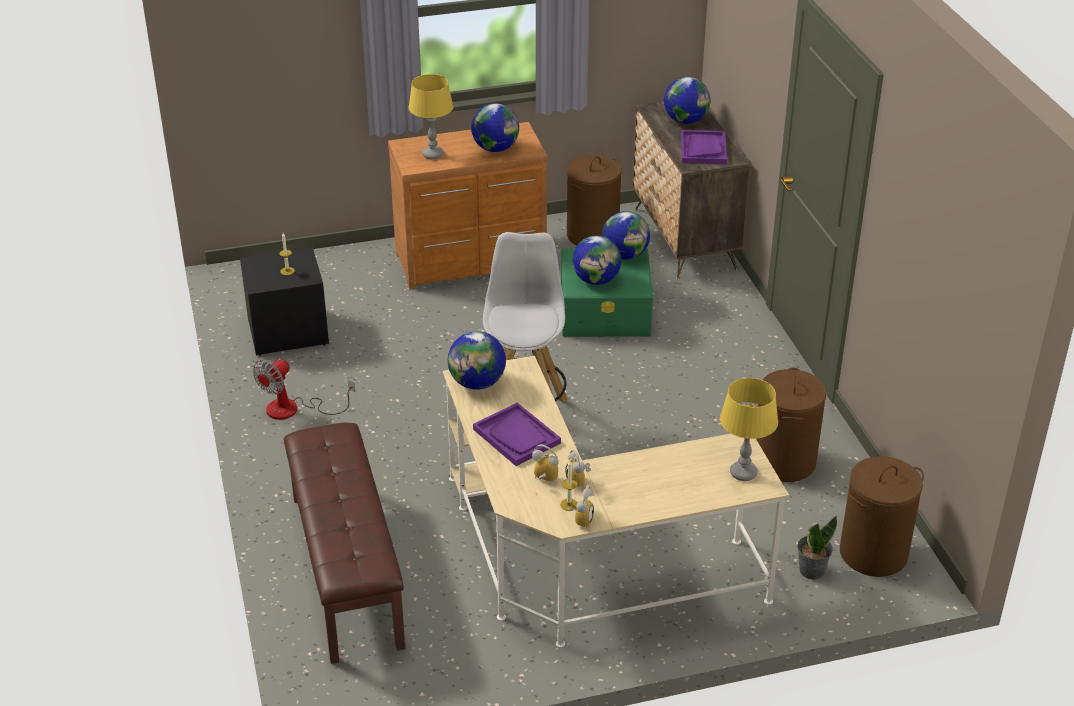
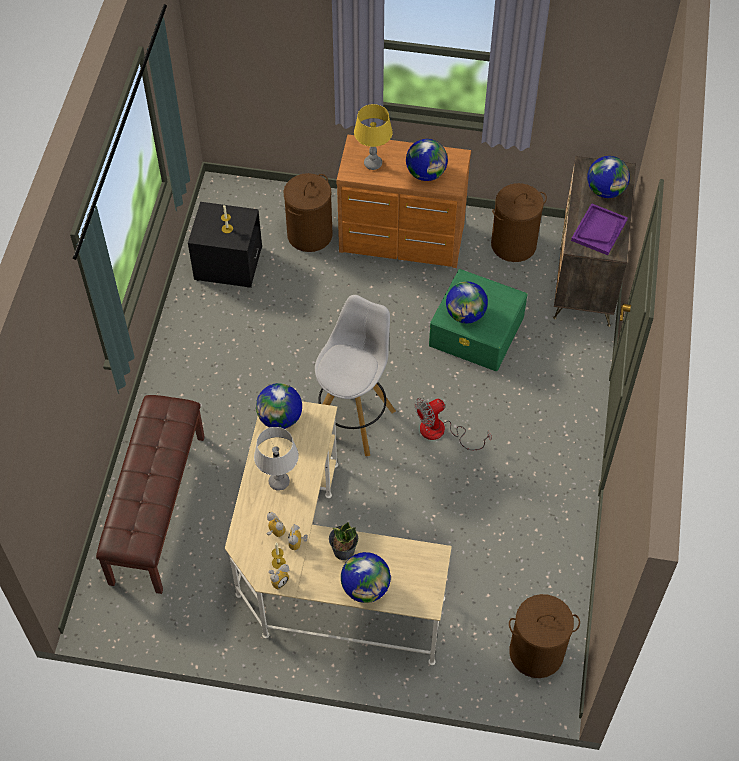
camera: 25 degrees right, 20 degrees up
fan [253,358,355,420] -> fan moved to [415,398,492,450]
purple tray [473,403,561,466] -> grey table lamp [254,427,299,491]
globe [602,211,650,260] -> globe moved to [341,552,391,603]
yellow table lamp [720,378,778,481] -> none
brown laundry basket [756,368,827,482] -> brown laundry basket moved to [283,173,333,252]
potted plant [797,516,837,579] -> potted plant moved to [329,522,358,560]

